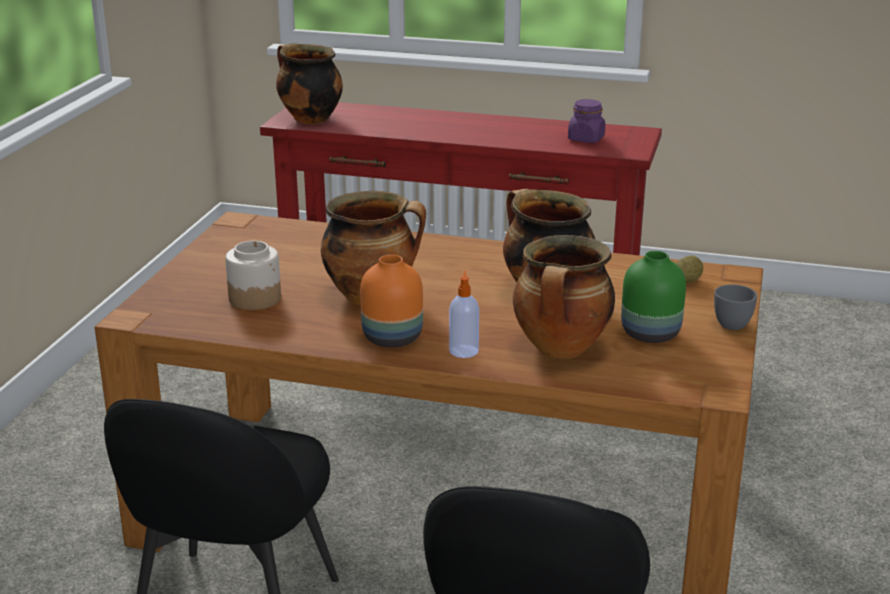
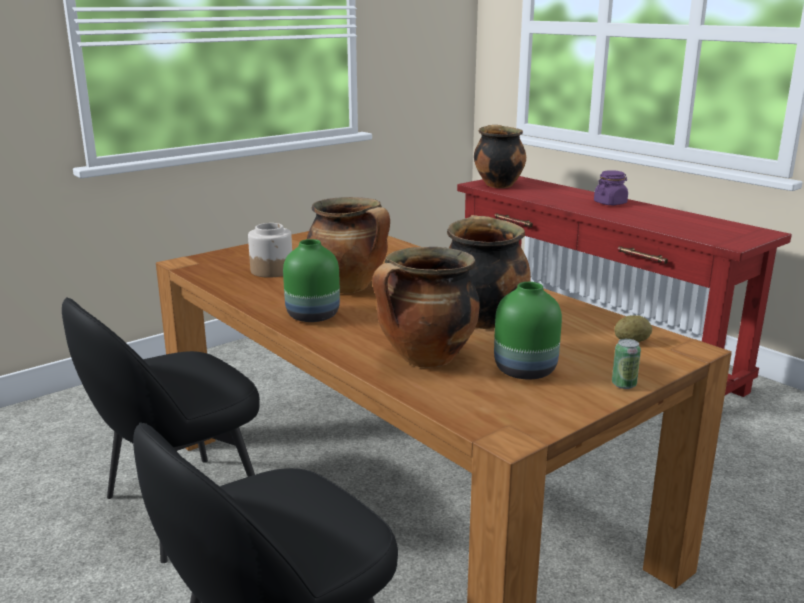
camera: 35 degrees right, 5 degrees down
orange vase [360,255,423,347] -> green vase [283,239,340,322]
soap dispenser [449,271,479,358] -> none
purple jar [568,99,605,143] -> purple jar moved to [594,170,628,205]
grey cup [714,284,757,330] -> can [612,339,641,389]

